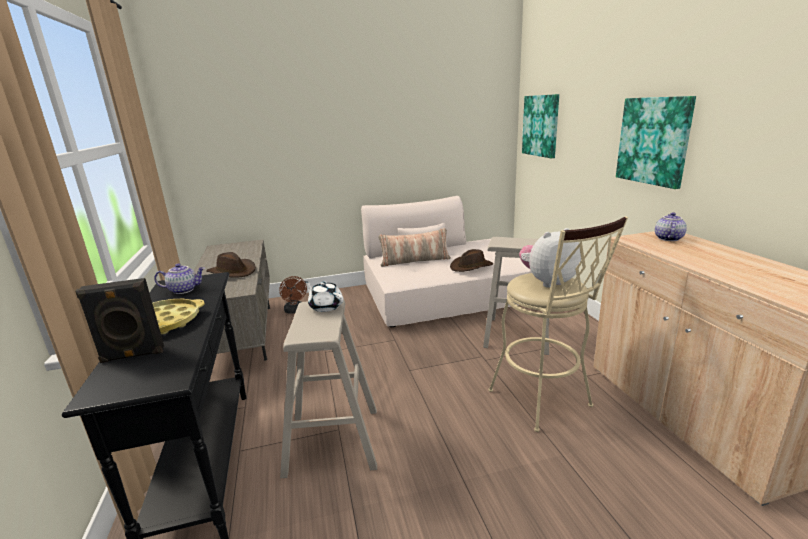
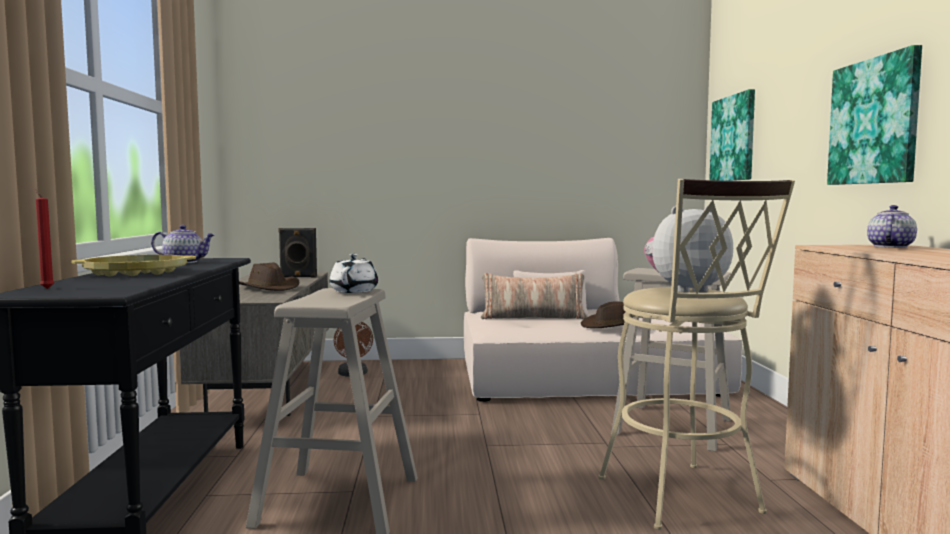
camera: 10 degrees right, 15 degrees down
black speaker [75,278,164,363] -> black speaker moved to [278,228,317,278]
white teapot [305,281,344,312] -> white teapot turned 45 degrees clockwise [329,254,378,293]
none -> red candle [34,189,54,289]

